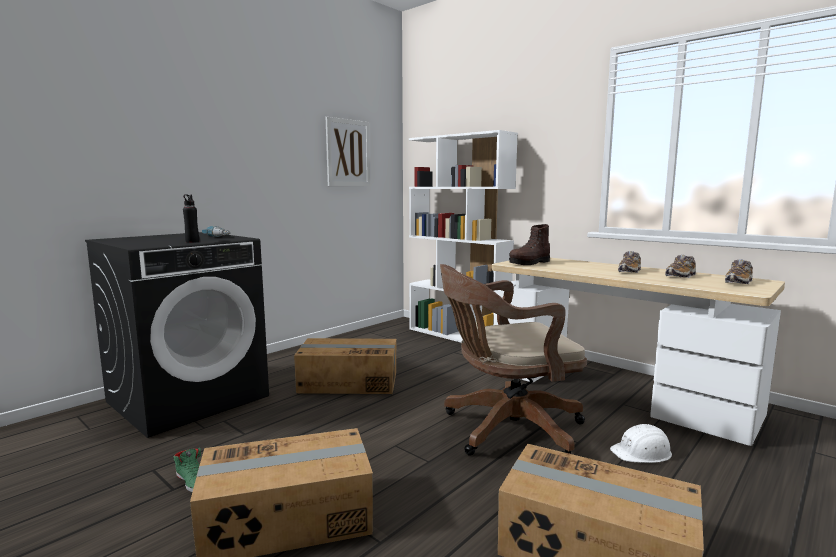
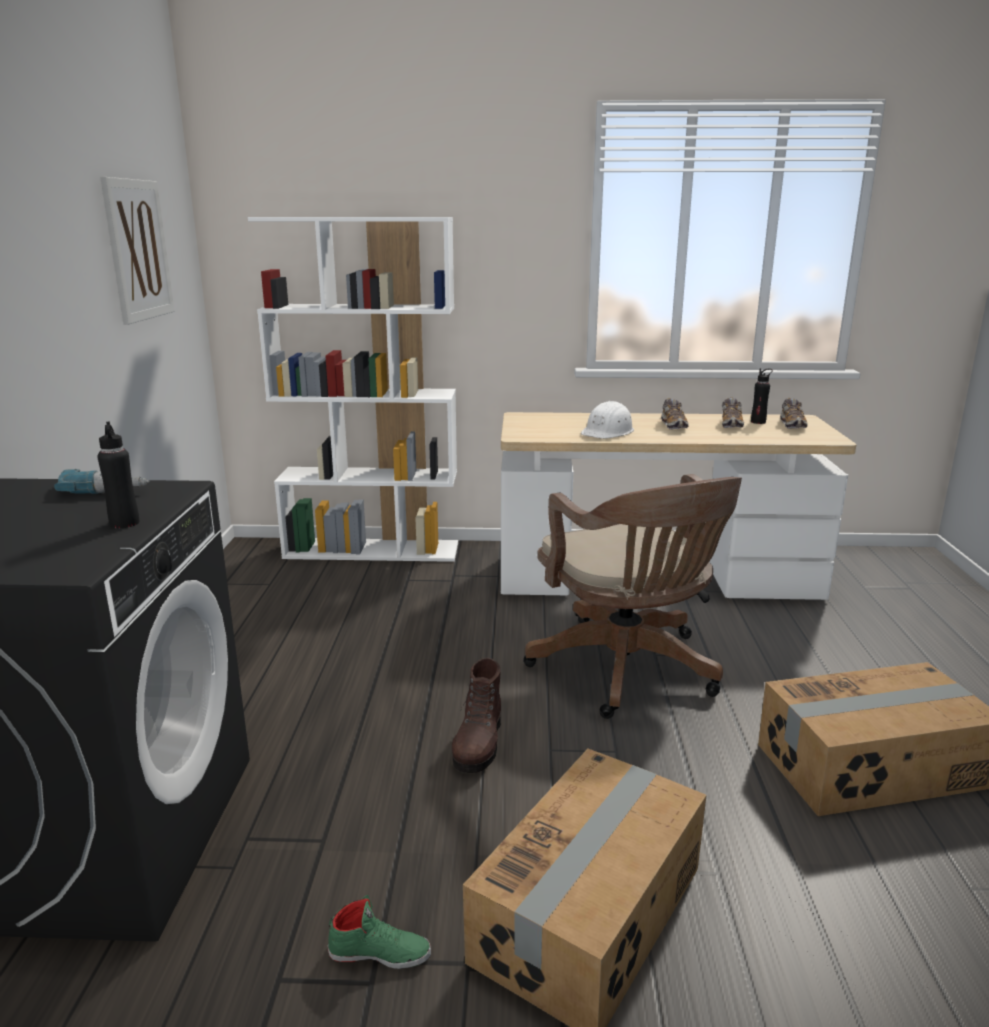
camera: 40 degrees left, 10 degrees up
cardboard box [294,338,396,394] -> none
brown office chair [440,264,587,456] -> brown office chair turned 60 degrees counterclockwise [523,474,742,719]
brown boot [509,224,550,265] -> brown boot moved to [452,657,501,773]
white hard hat [610,424,672,463] -> white hard hat moved to [581,401,634,439]
none -> black bottle [751,368,773,424]

